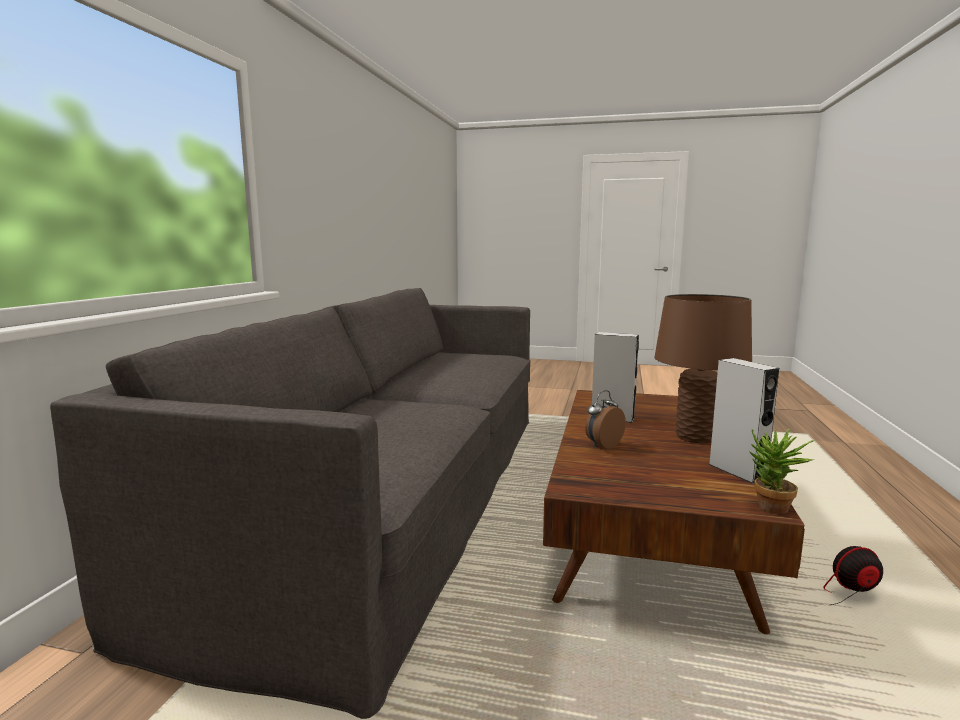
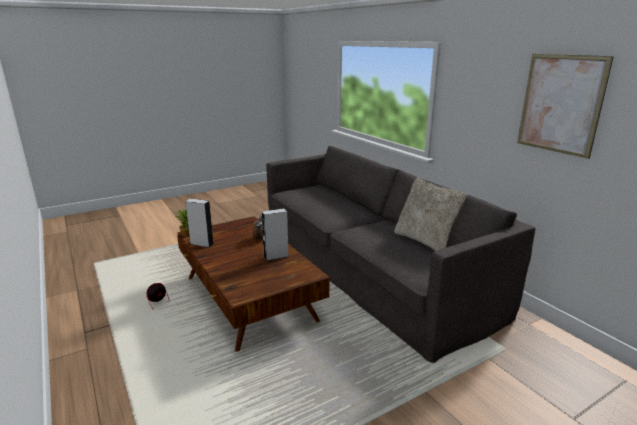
camera: 135 degrees right, 10 degrees up
brown table lamp [654,294,752,443] -> none
none -> beige pillow [394,177,467,251]
none -> picture [517,54,614,159]

